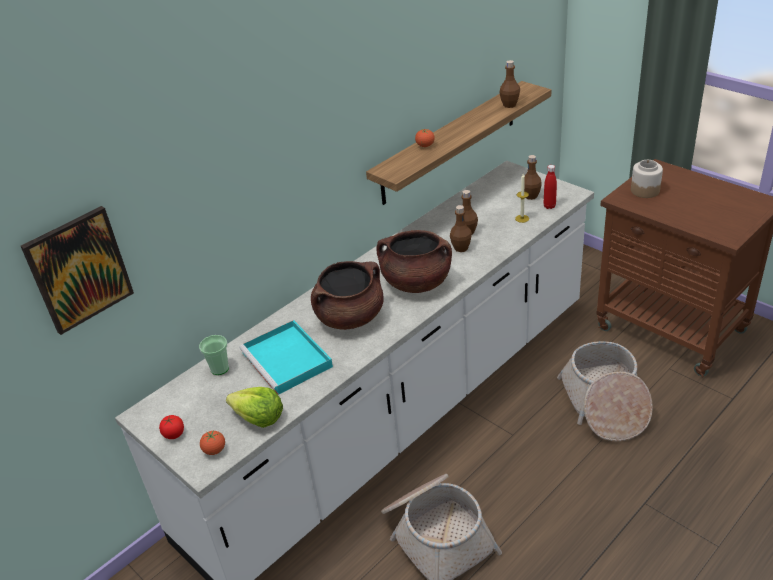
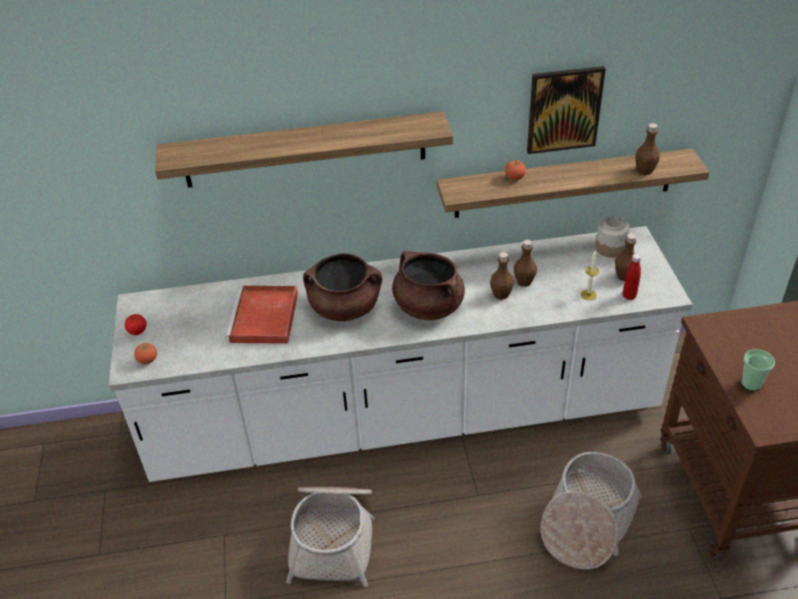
camera: 35 degrees right, 5 degrees up
picture [21,206,134,335] -> picture moved to [527,66,606,154]
cup [199,335,229,375] -> cup moved to [741,349,775,391]
lettuce [226,387,283,428] -> none
turquoise tray [239,320,333,395] -> red tray [226,285,298,344]
jar [631,160,663,198] -> jar moved to [595,216,630,257]
none -> shelf [155,112,453,188]

